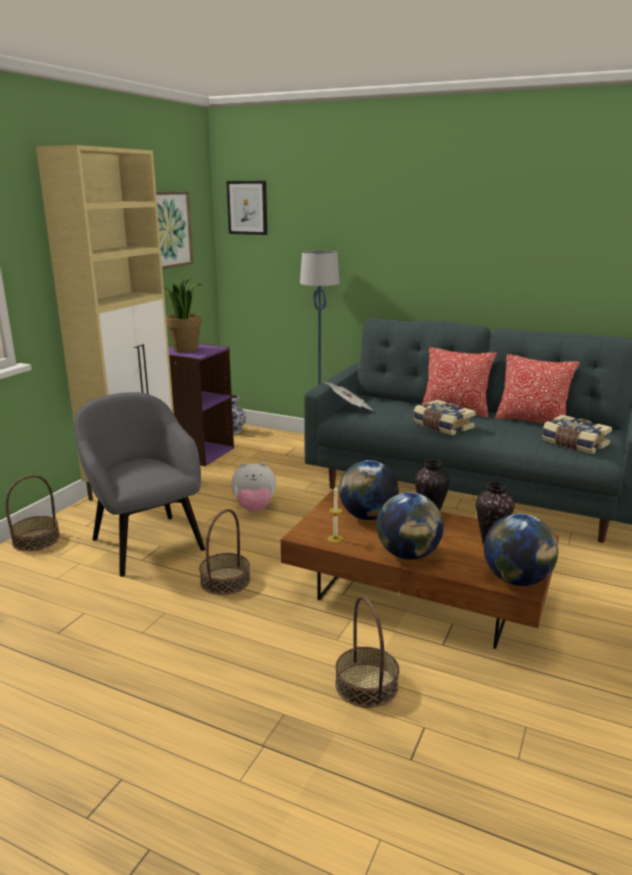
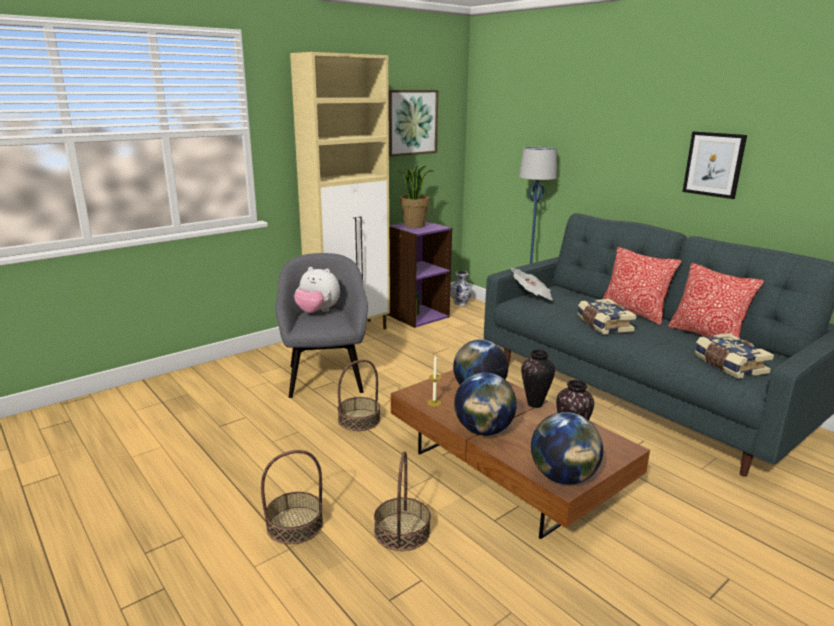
camera: 25 degrees right, 0 degrees up
basket [6,475,60,551] -> basket moved to [261,450,323,544]
picture [226,181,267,235] -> picture moved to [683,131,747,199]
plush toy [231,462,276,512] -> plush toy moved to [294,267,340,313]

